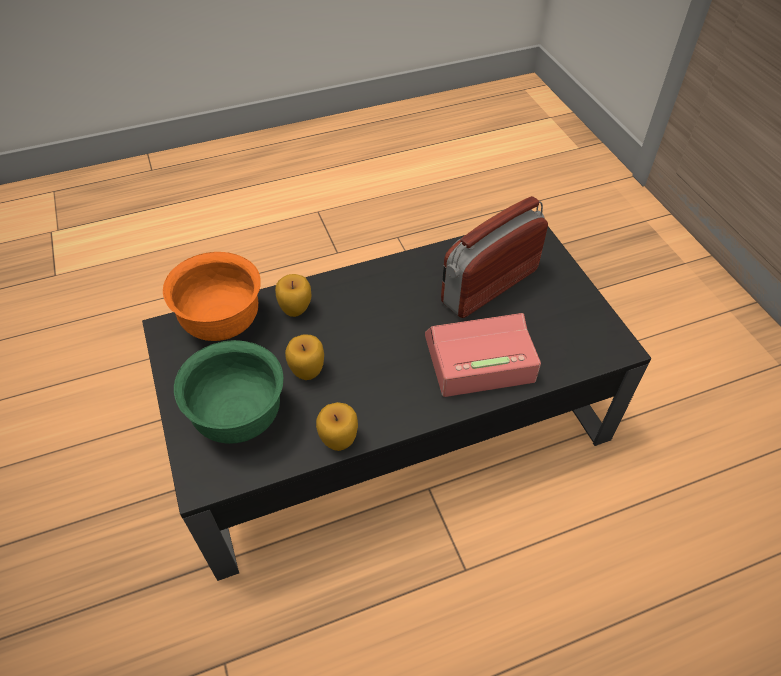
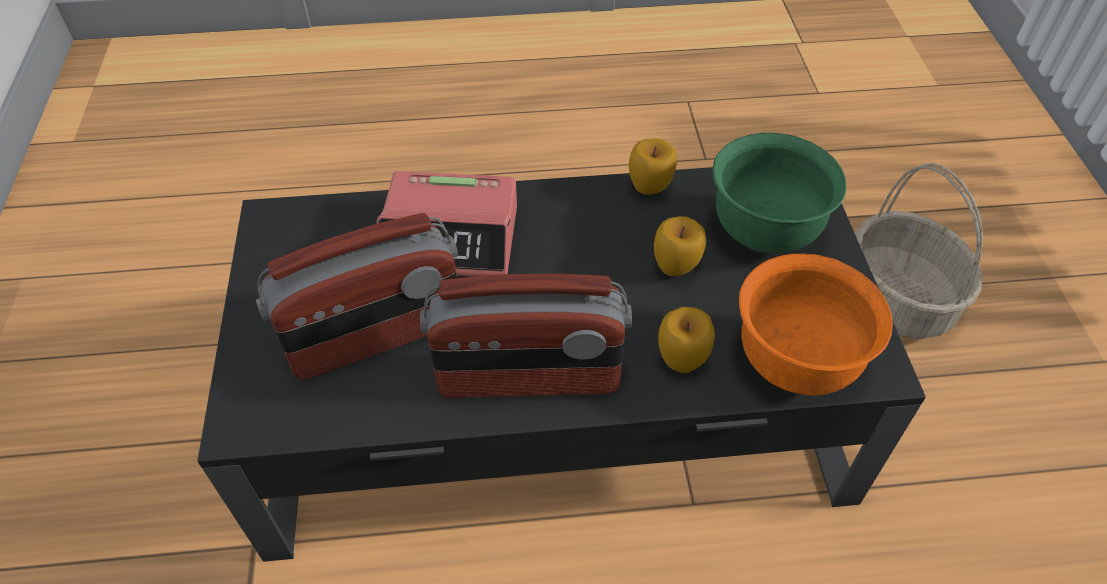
camera: 165 degrees left, 0 degrees up
none -> radio [420,273,632,398]
none -> basket [855,163,983,339]

